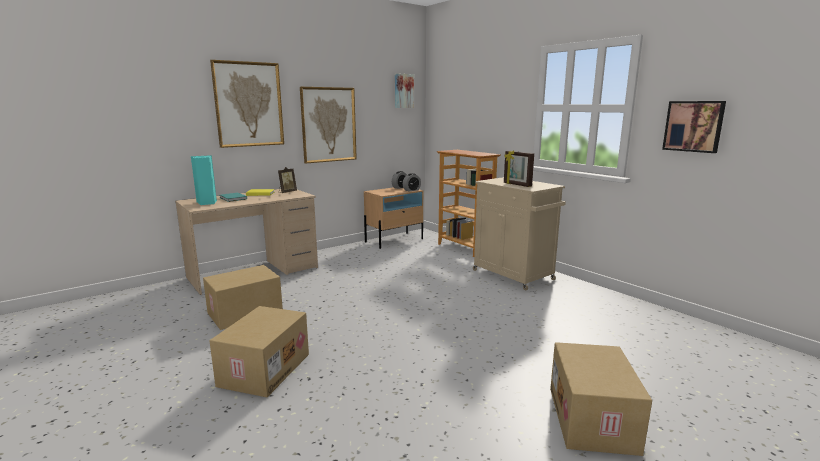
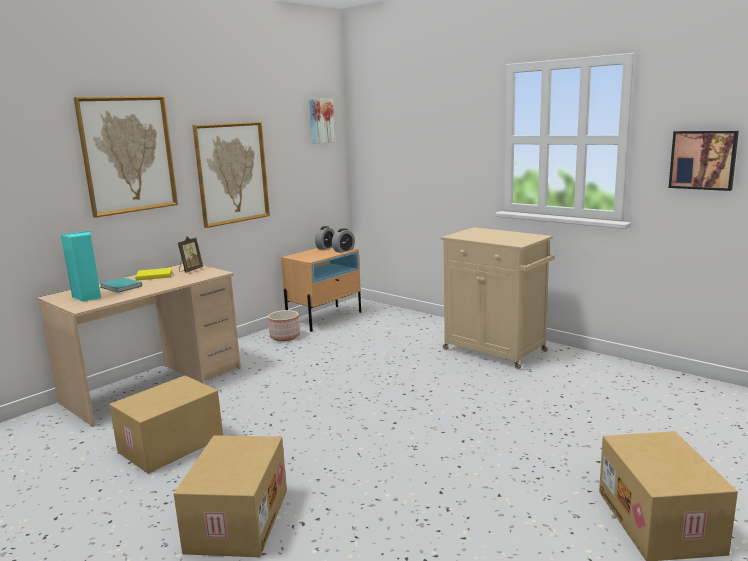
camera: 10 degrees left, 0 degrees up
bookcase [437,150,501,257] -> none
picture frame [504,150,534,187] -> none
none -> planter [268,310,300,341]

